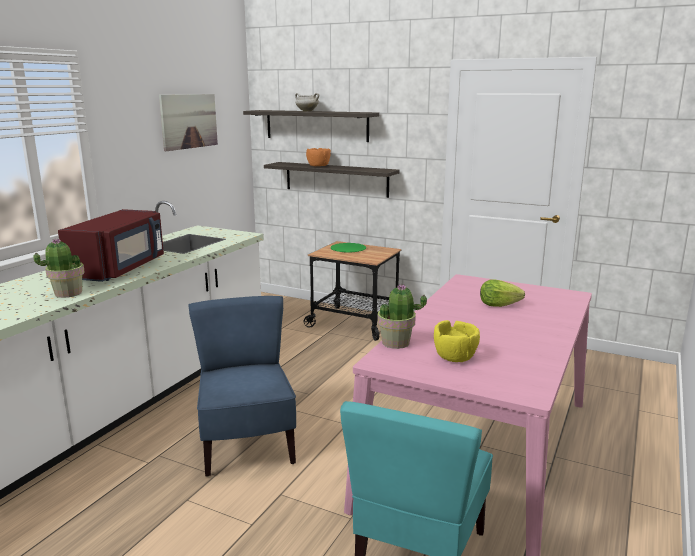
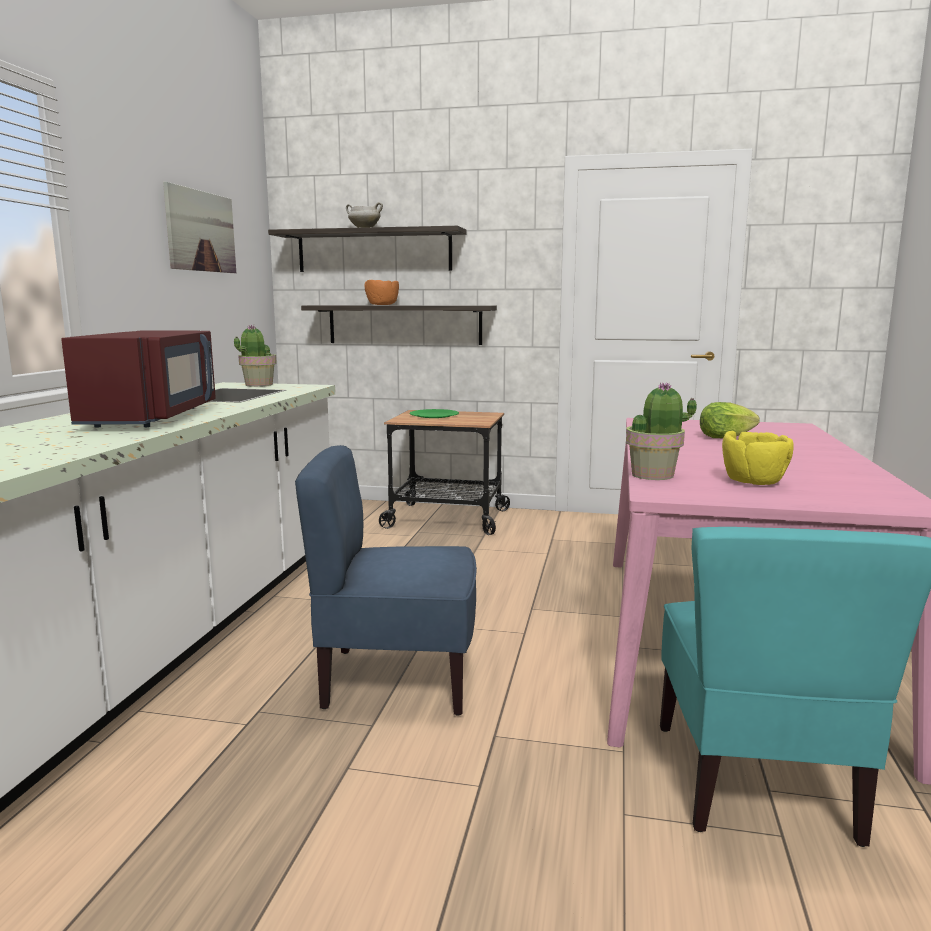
camera: 15 degrees left, 5 degrees down
potted plant [33,238,85,298] -> potted plant moved to [234,325,277,387]
blue chair [188,296,296,477] -> blue chair turned 60 degrees counterclockwise [295,445,477,716]

